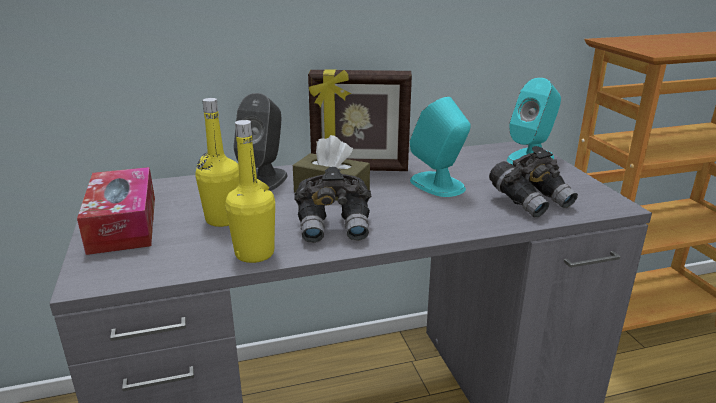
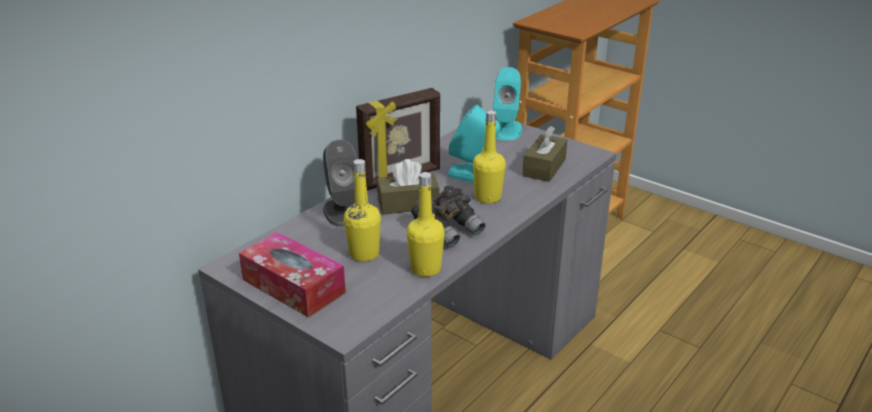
camera: 35 degrees left, 5 degrees up
grey binoculars [489,146,578,218] -> brown tissue box [522,126,567,182]
none -> yellow bottle [473,110,506,204]

